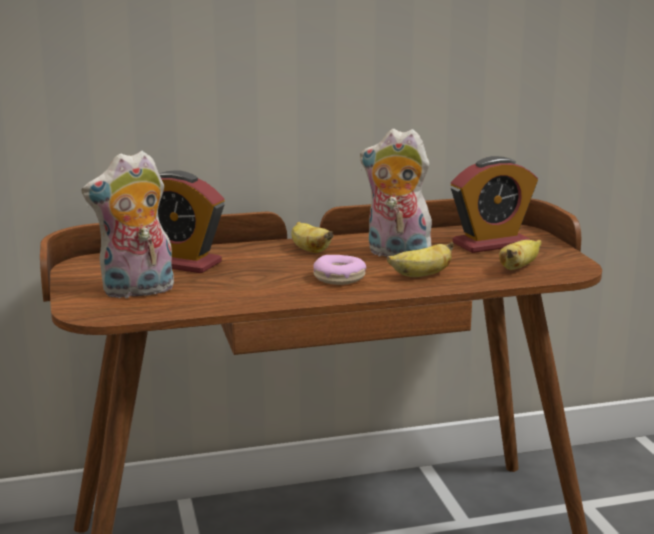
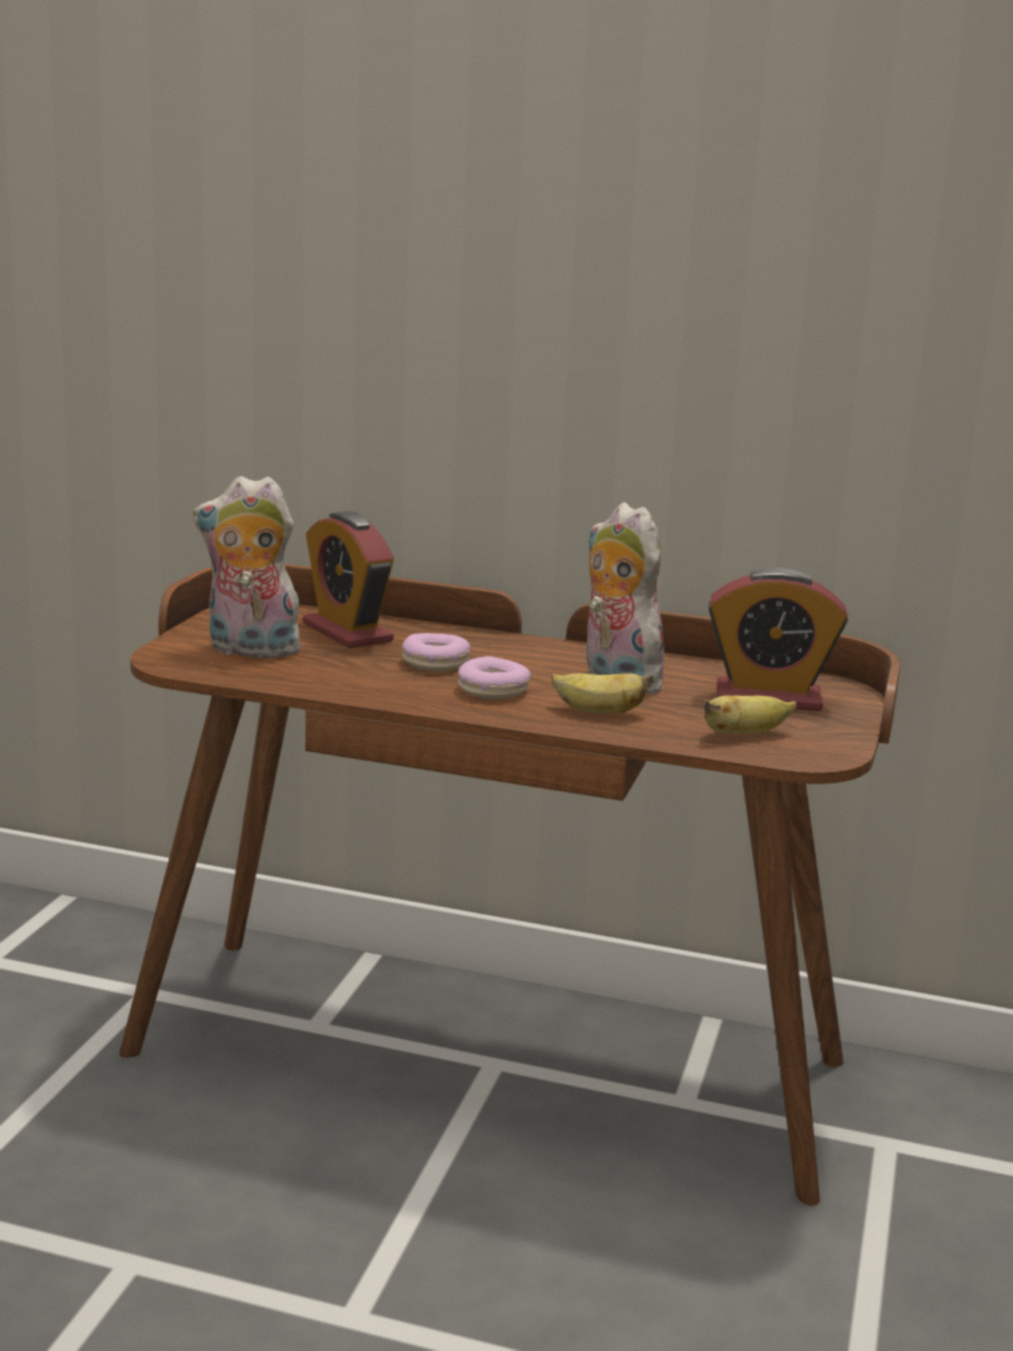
camera: 30 degrees right, 0 degrees up
banana [291,222,334,253] -> none
none -> donut [402,633,471,671]

